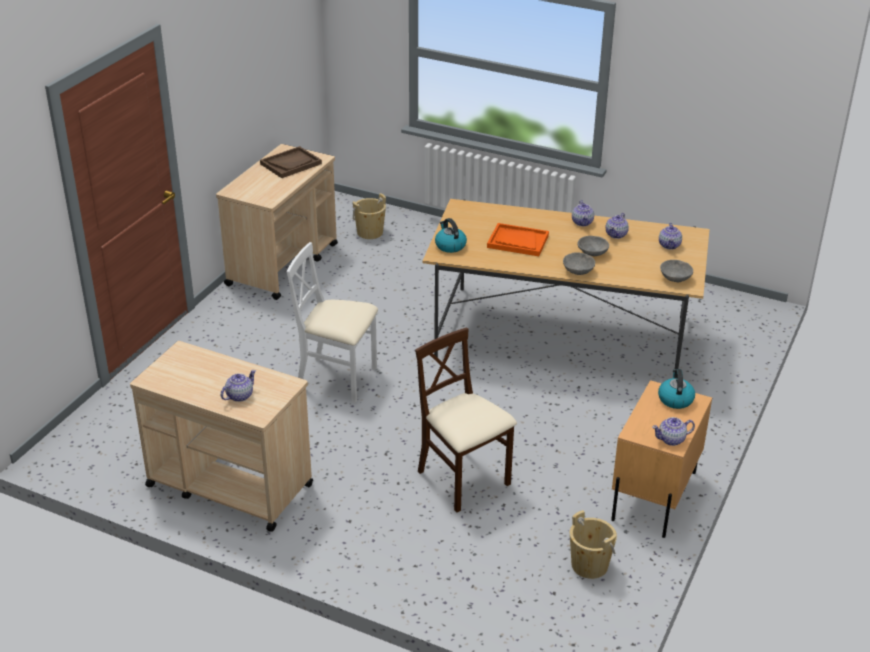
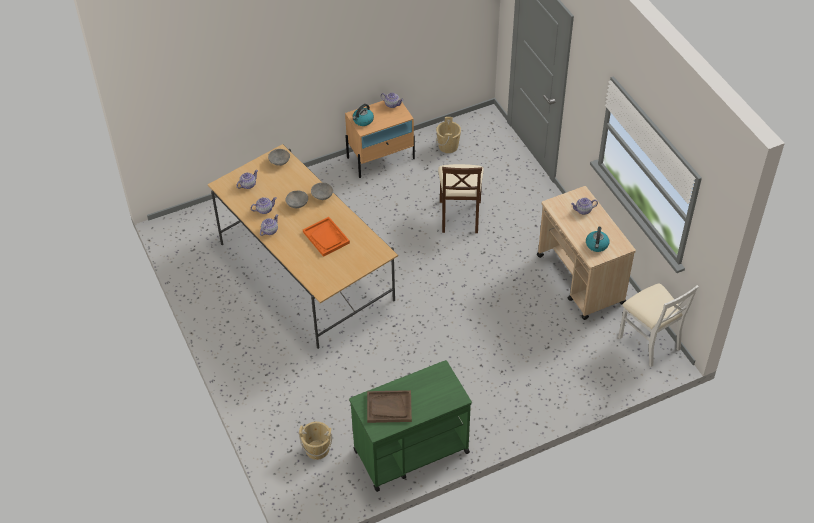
camera: 140 degrees left, 15 degrees up
beige cart [216,144,338,300] -> green cart [349,360,472,492]
white chair [287,242,378,403] -> white chair moved to [618,283,699,367]
kettle [435,218,467,253] -> kettle moved to [586,227,609,252]

